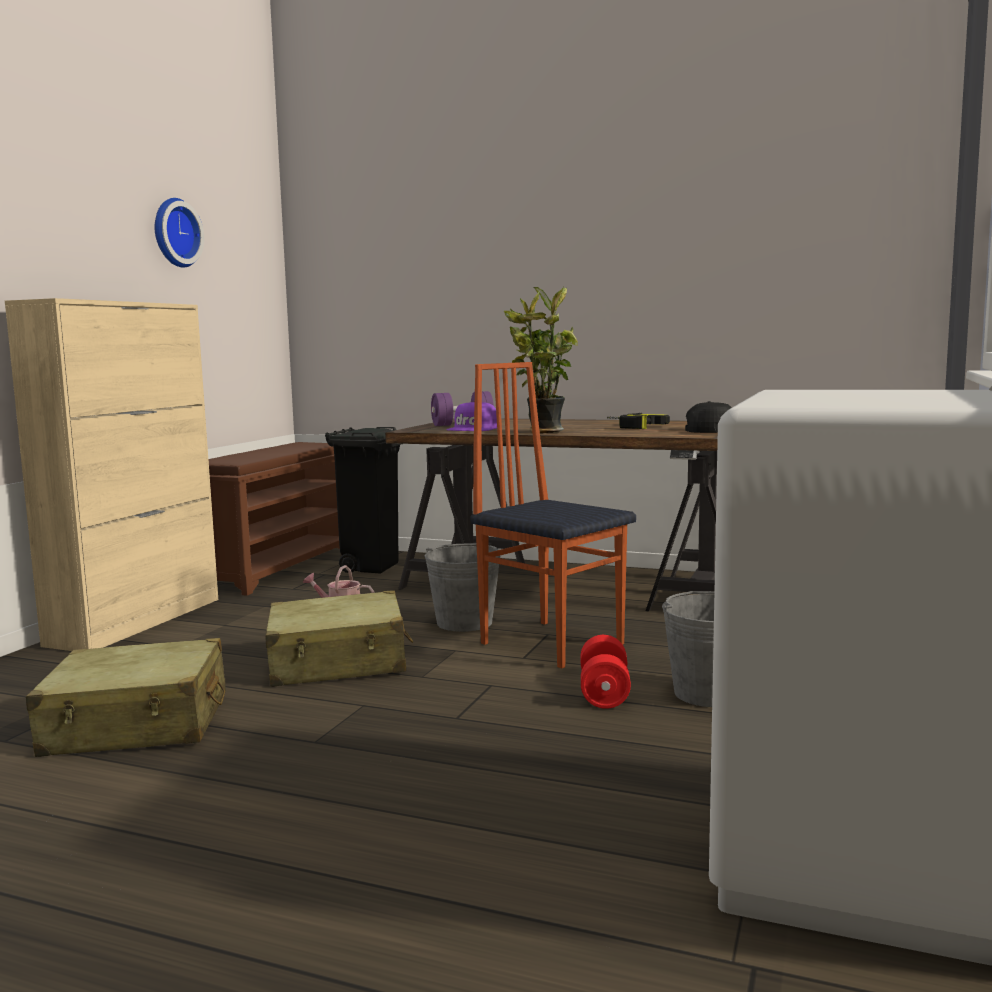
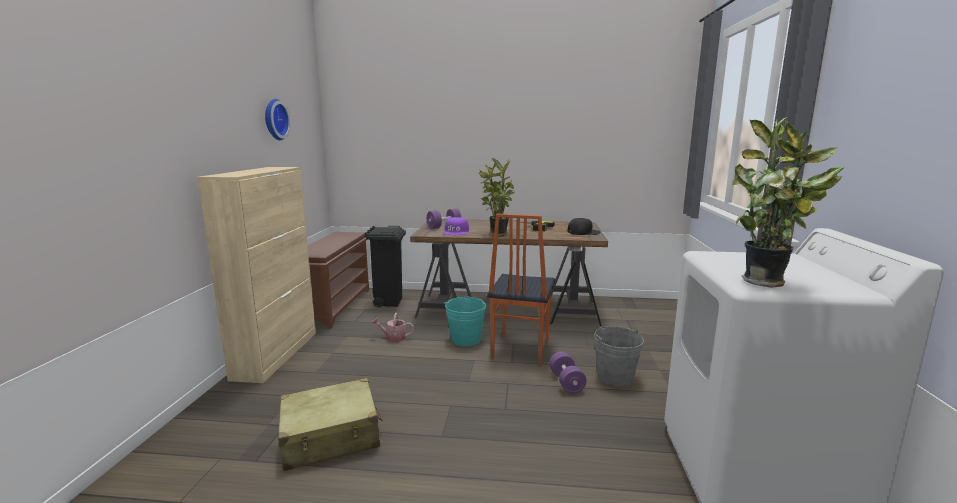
camera: 15 degrees left, 5 degrees up
beige suitcase [265,590,413,687] -> none
grey bucket [425,543,501,632] -> turquoise bucket [445,297,486,346]
chair [470,362,636,668] -> chair turned 105 degrees counterclockwise [487,214,555,366]
red dumbbell [581,635,631,709] -> purple dumbbell [549,352,587,394]
none -> potted plant [732,117,845,288]

